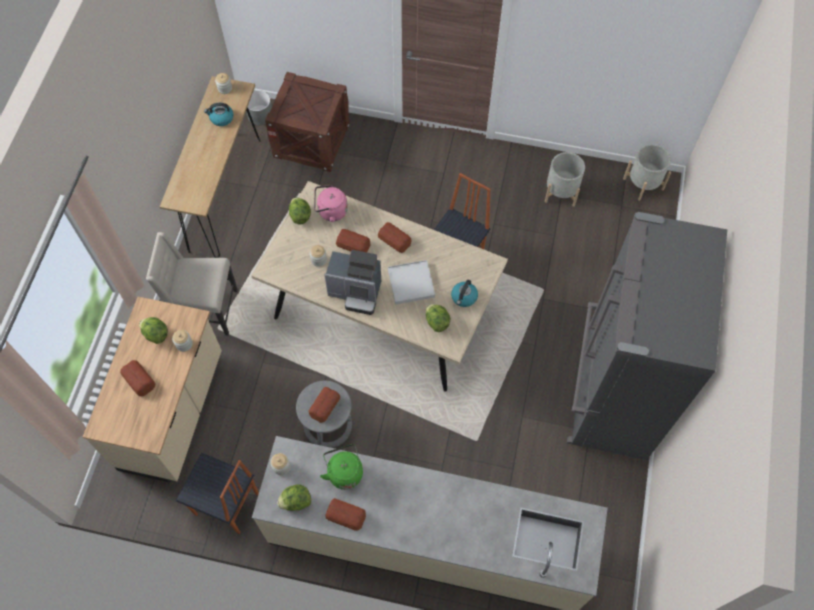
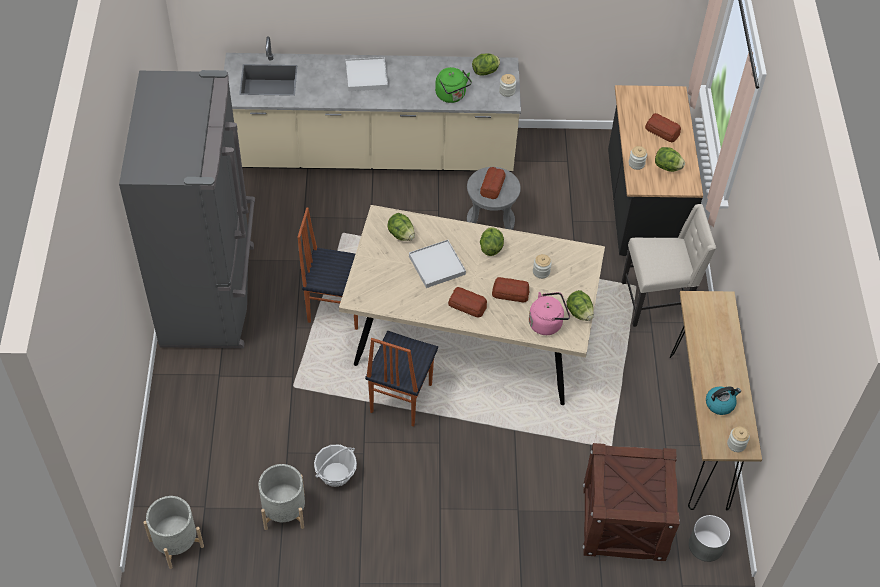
camera: 165 degrees right, 10 degrees down
beige counter [83,297,222,482] -> black counter [608,85,703,264]
chair [176,453,259,534] -> chair moved to [298,207,358,330]
coffee machine [324,250,381,315] -> lettuce [480,227,504,256]
bread [325,498,366,531] -> none
kettle [451,280,478,307] -> none
none -> basket [314,445,357,487]
none -> white tray [346,57,388,91]

